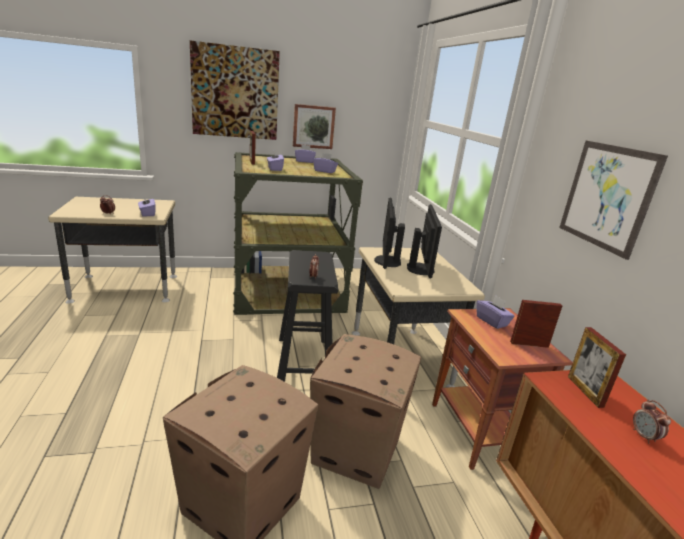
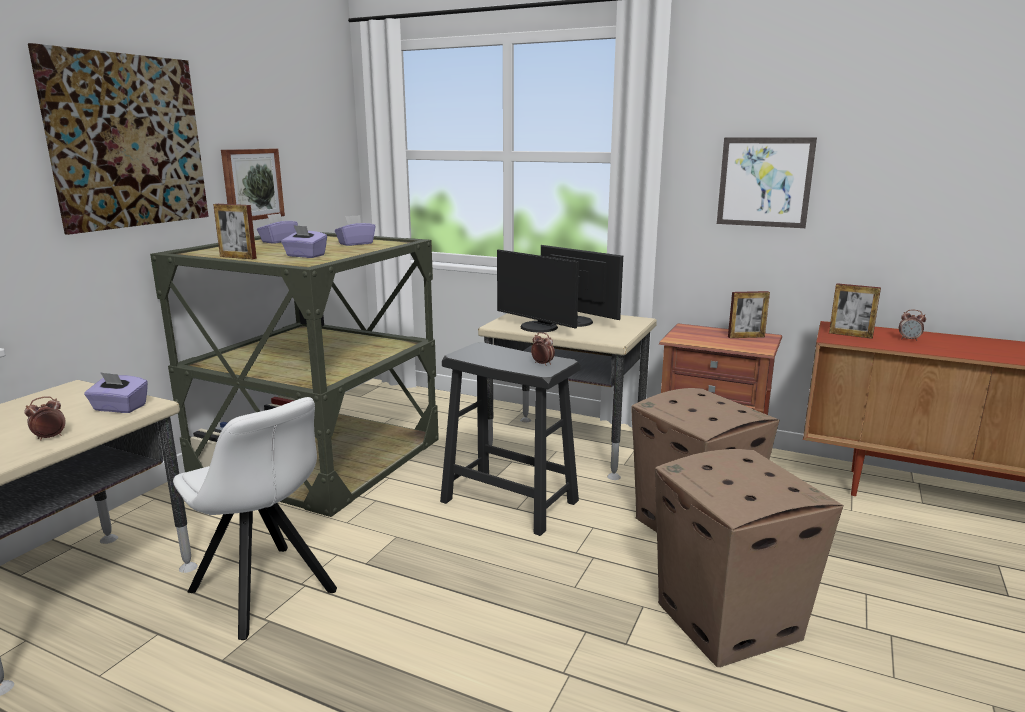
camera: 50 degrees left, 5 degrees down
purple tissue box [476,295,515,329] -> none
picture frame [510,300,562,348] -> picture frame turned 135 degrees counterclockwise [728,291,770,338]
none -> white chair [173,397,337,640]

